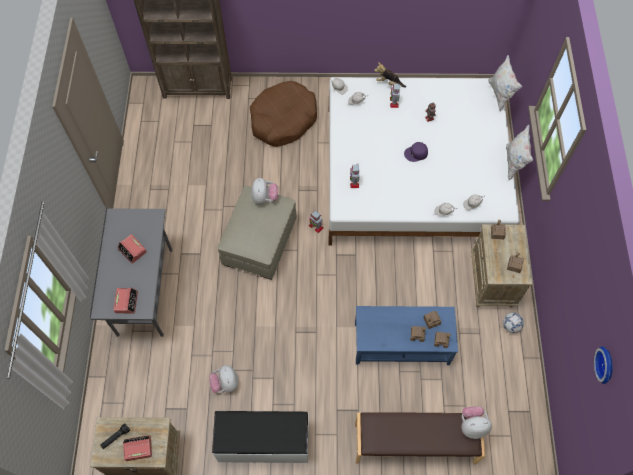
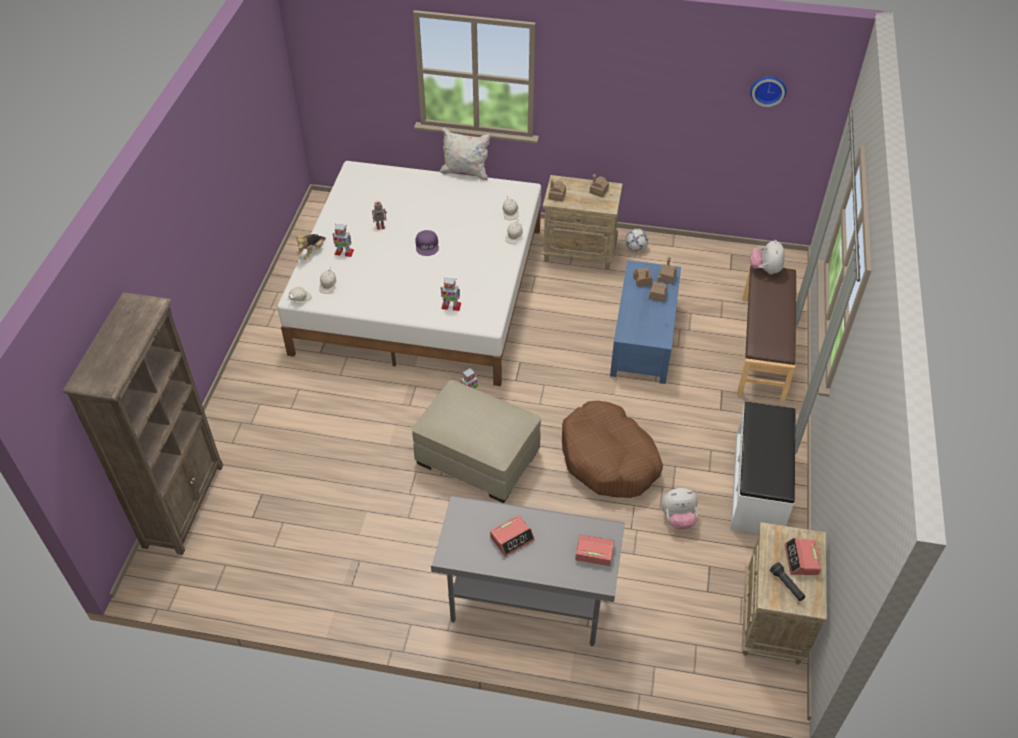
camera: 80 degrees left, 15 degrees down
brown dog bed [250,81,317,147] -> brown dog bed moved to [562,400,663,498]
plush toy [251,178,278,204] -> none
white pillow [488,55,522,112] -> none

